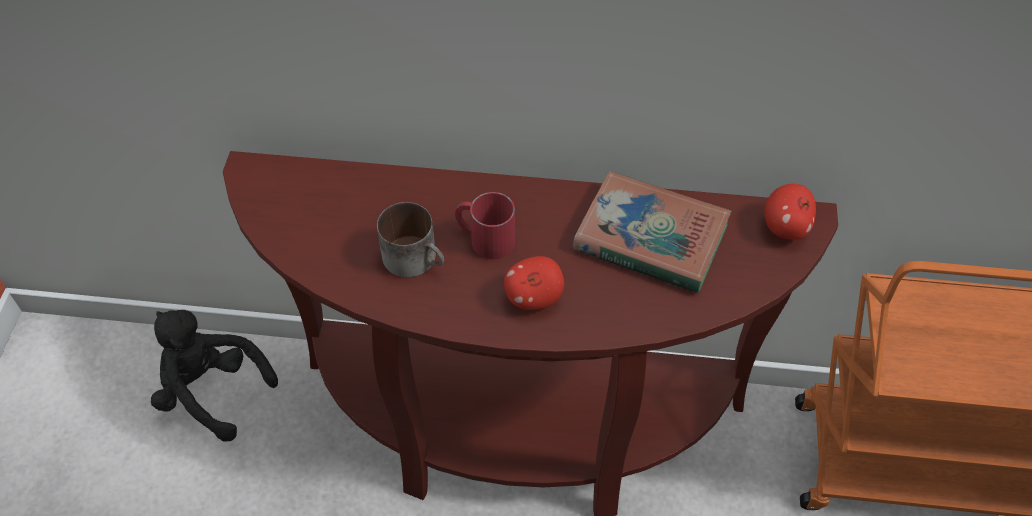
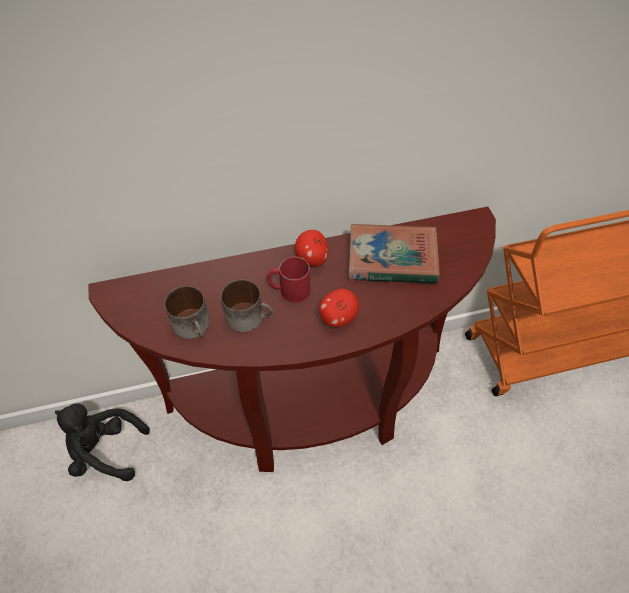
camera: 20 degrees left, 0 degrees up
apple [765,184,816,240] -> apple moved to [295,230,328,267]
none -> mug [165,286,210,339]

